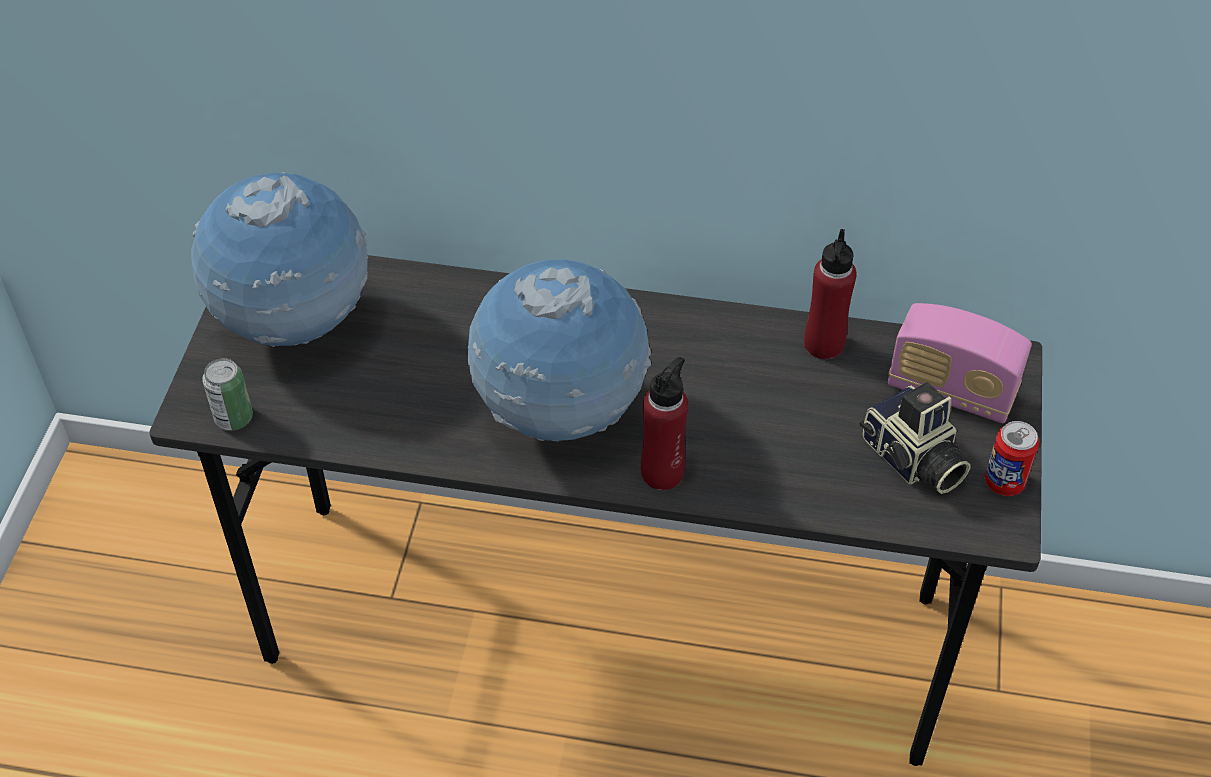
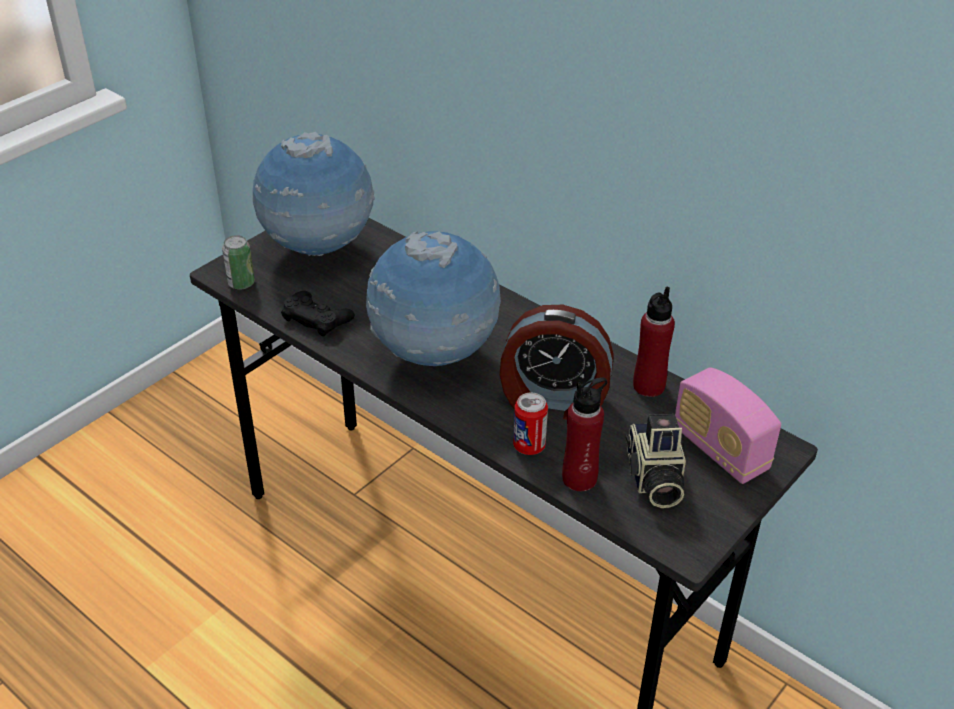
camera: 30 degrees right, 10 degrees down
red bottle [641,357,688,490] -> red bottle moved to [562,377,608,491]
can [985,421,1039,496] -> can moved to [513,393,548,455]
none -> black game controller [281,291,355,337]
none -> alarm clock [500,305,614,420]

